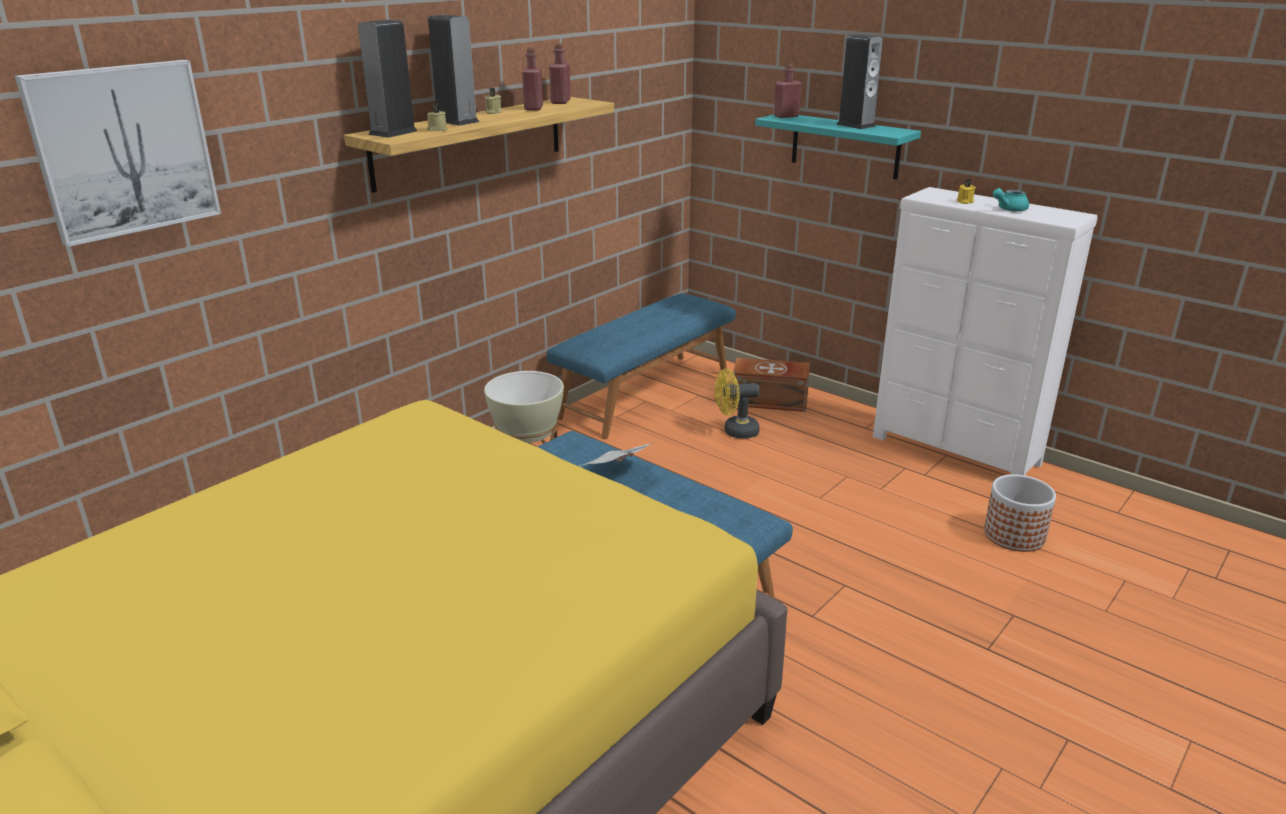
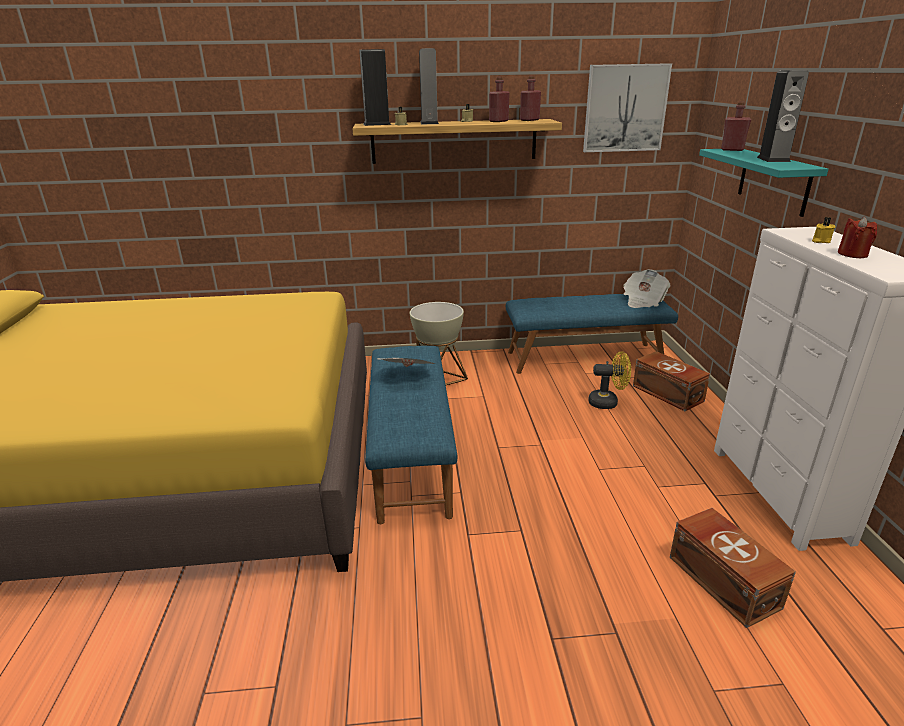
camera: 45 degrees right, 0 degrees up
picture [15,60,221,247] -> picture moved to [583,63,672,152]
yellow fan [715,369,760,439] -> yellow fan turned 150 degrees clockwise [588,351,631,409]
planter [984,474,1056,552] -> brown storage box [670,508,796,628]
turquoise teapot [993,188,1029,212] -> red candle [838,217,877,258]
none -> newspaper [623,269,670,308]

